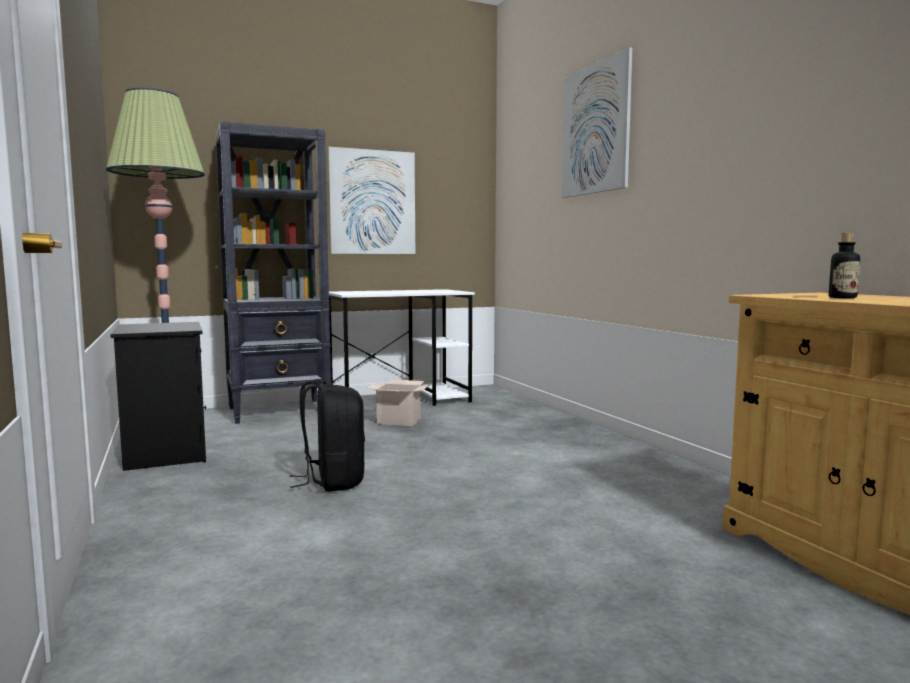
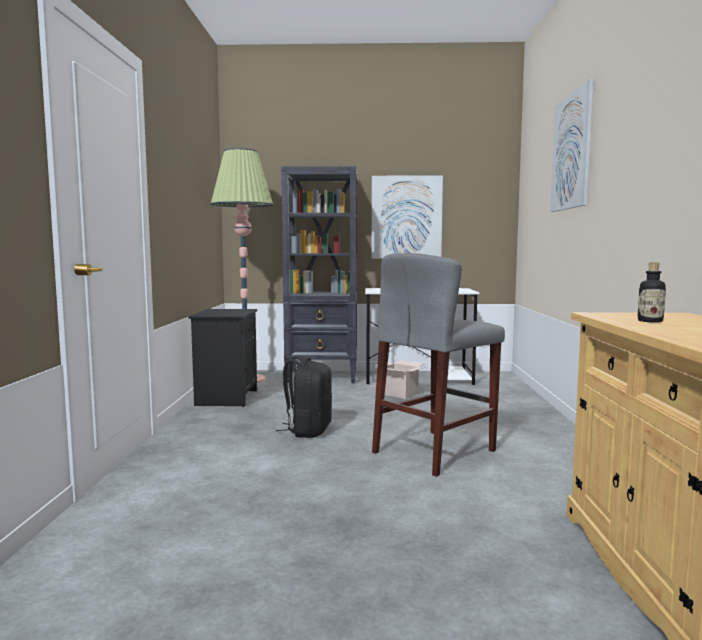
camera: 25 degrees right, 0 degrees up
none -> grey stool [372,253,505,477]

